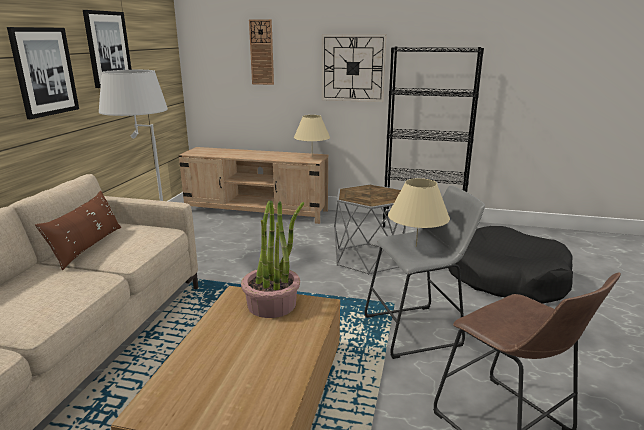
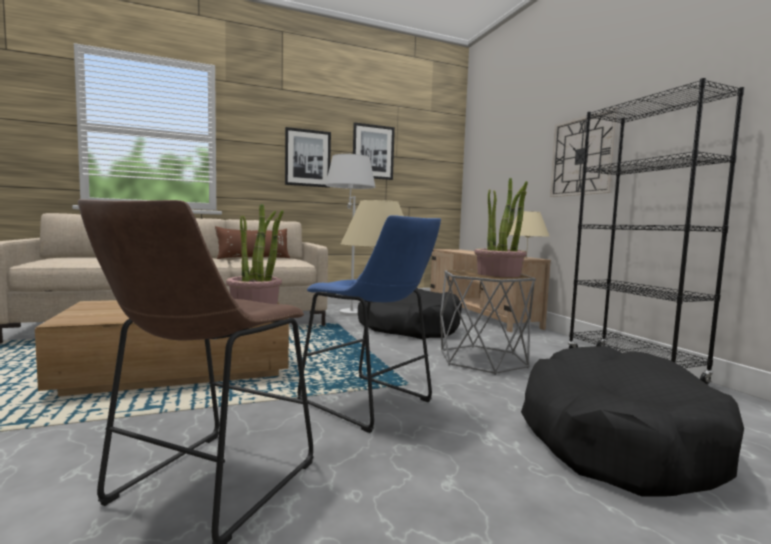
camera: 55 degrees right, 15 degrees down
wall clock [249,19,274,85] -> none
grey stool [365,185,485,359] -> blue stool [298,215,441,433]
none -> black dog bed [358,288,462,339]
none -> potted plant [474,177,528,277]

